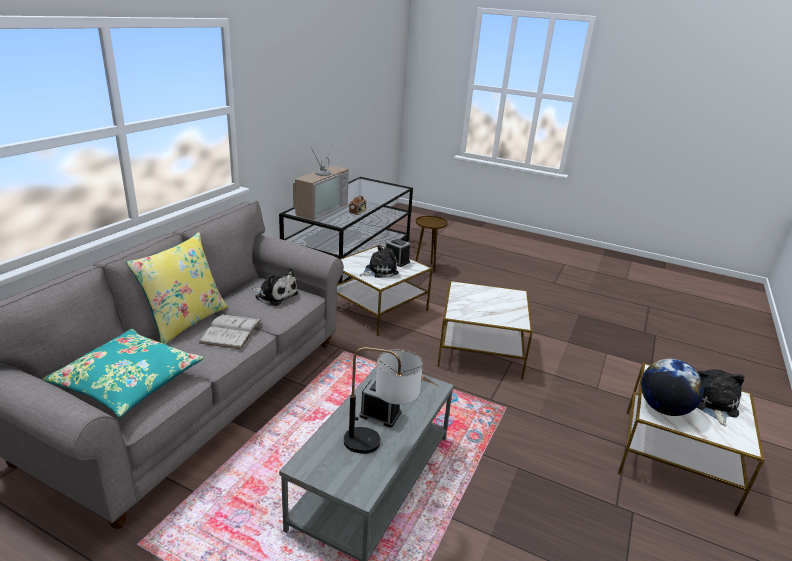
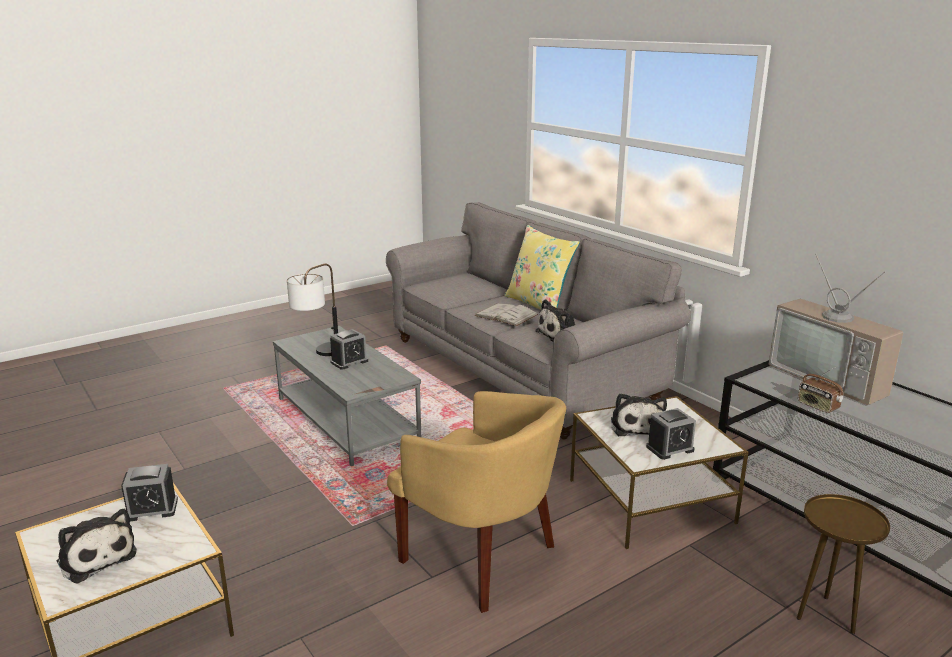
camera: 120 degrees right, 5 degrees down
turquoise pillow [42,329,204,417] -> none
side table [437,281,533,380] -> yellow armchair [387,391,566,613]
globe [641,359,704,416] -> alarm clock [121,464,178,521]

